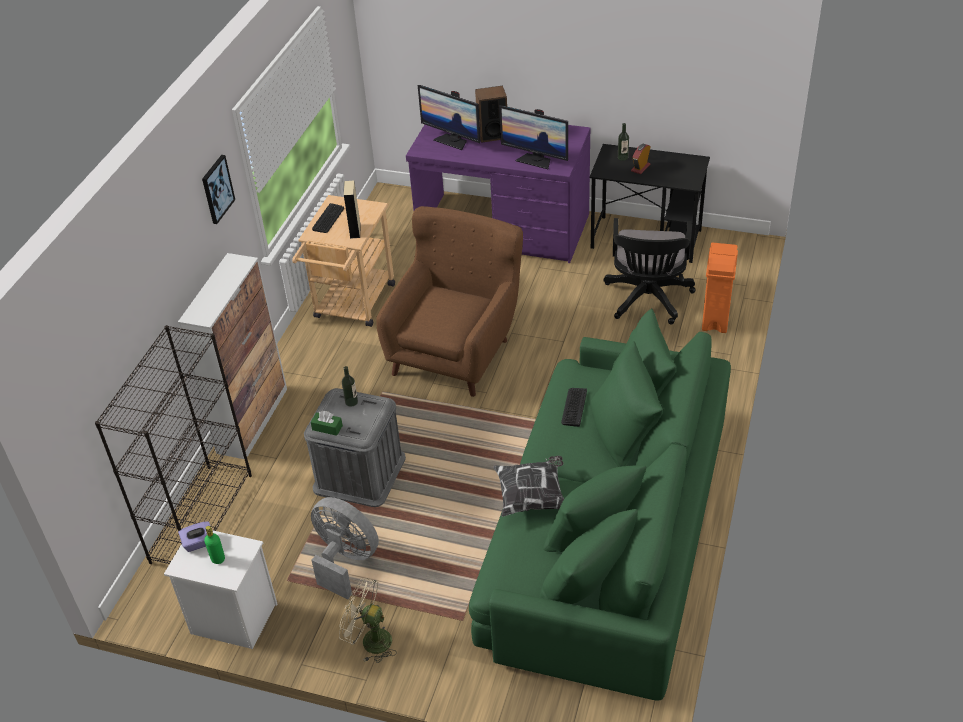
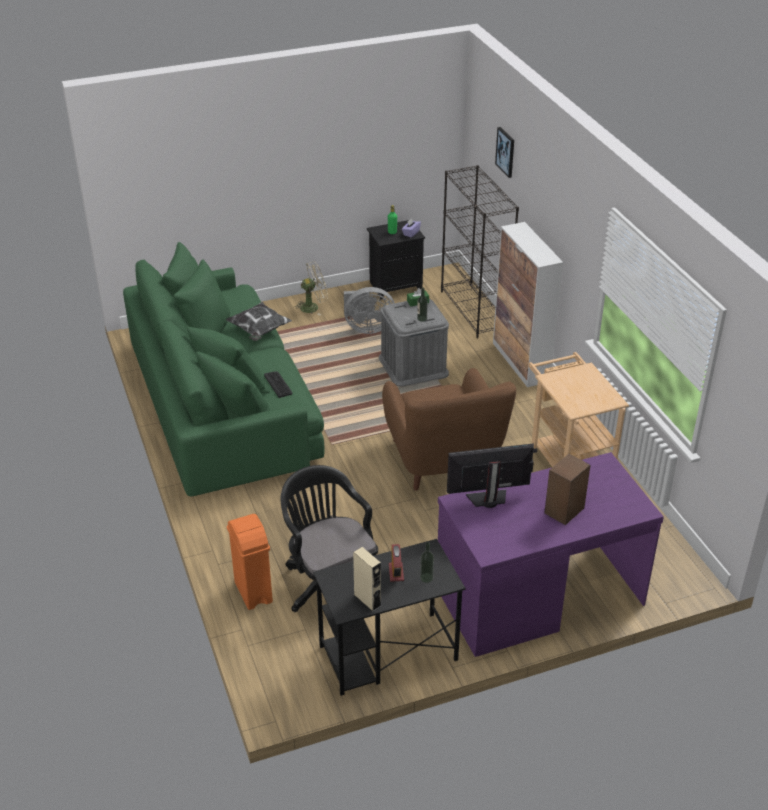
camera: 140 degrees right, 5 degrees down
white nightstand [164,530,277,649] -> black nightstand [367,220,425,300]
picture [202,155,235,224] -> picture moved to [495,127,514,178]
keyboard [312,203,344,233] -> none
beige speaker [344,181,361,239] -> beige speaker moved to [353,547,381,612]
monitor [418,85,481,150] -> none

